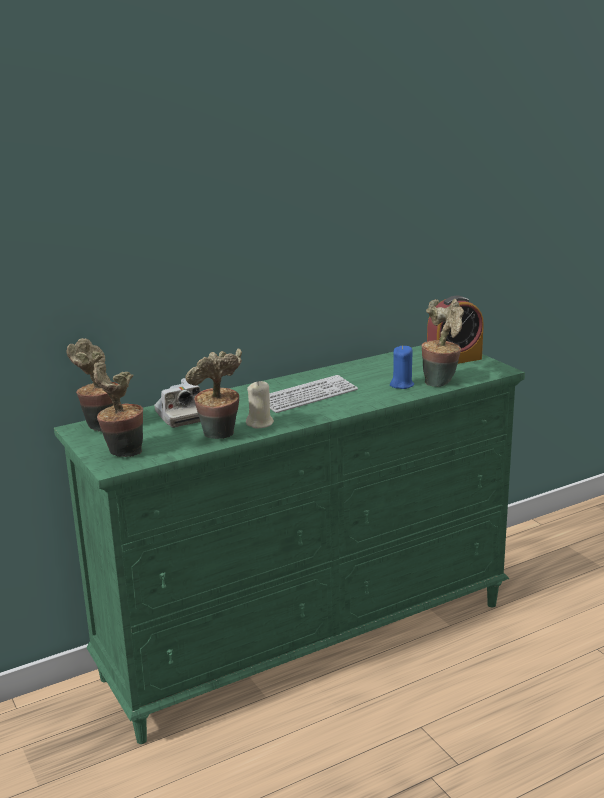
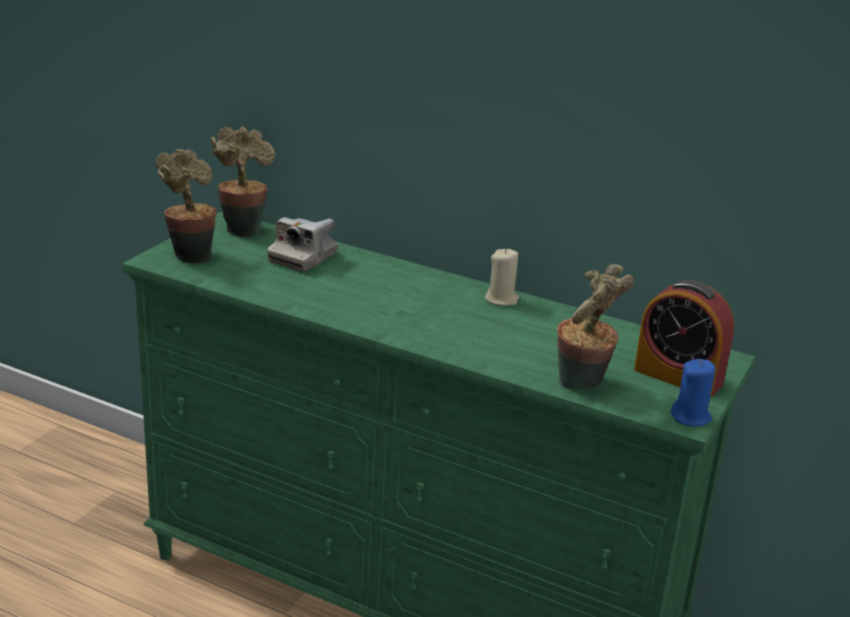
camera: 55 degrees right, 5 degrees up
potted plant [185,348,242,439] -> none
beige candle [246,381,274,428] -> beige candle moved to [484,248,519,306]
keyboard [269,375,358,413] -> none
blue candle [390,345,414,389] -> blue candle moved to [671,359,715,427]

